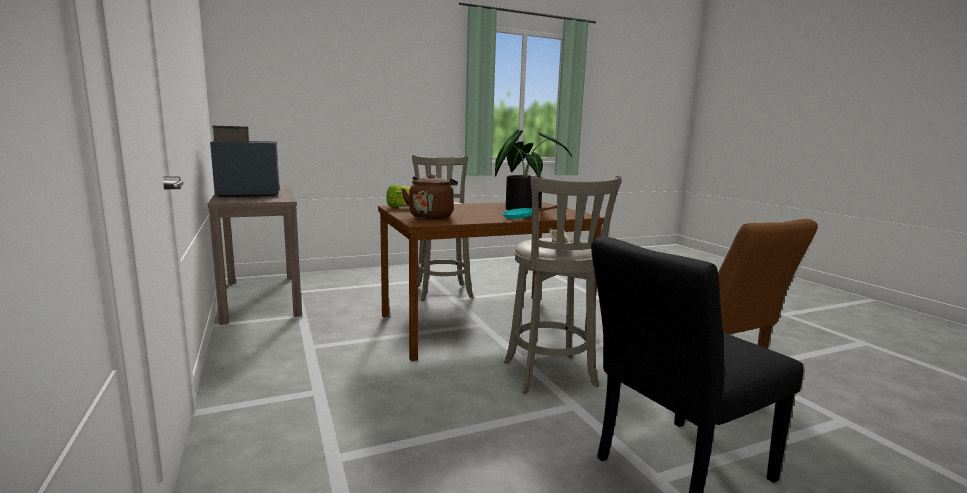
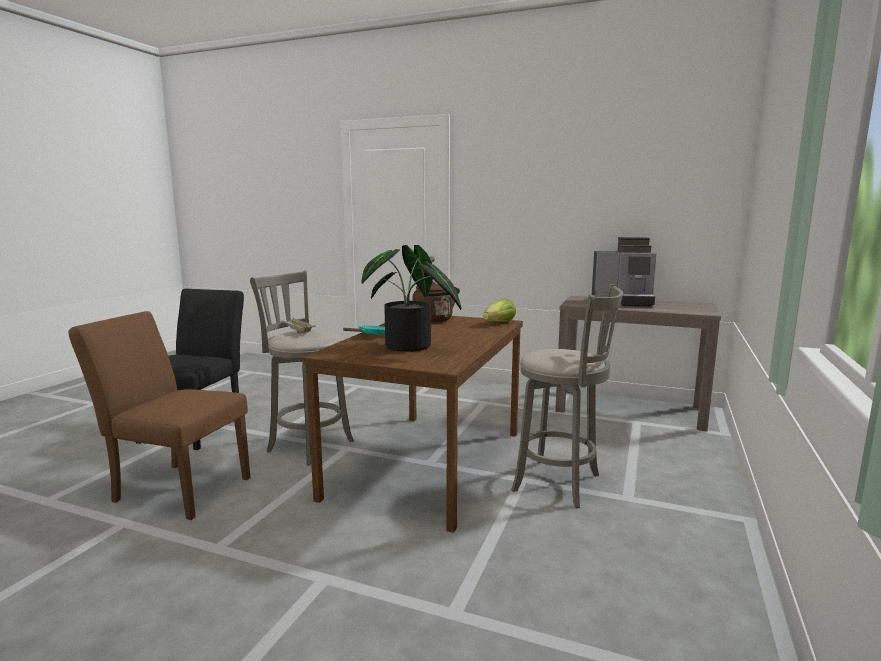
camera: 135 degrees right, 0 degrees up
coffee machine [210,126,280,197] -> coffee machine turned 75 degrees clockwise [592,237,657,307]

